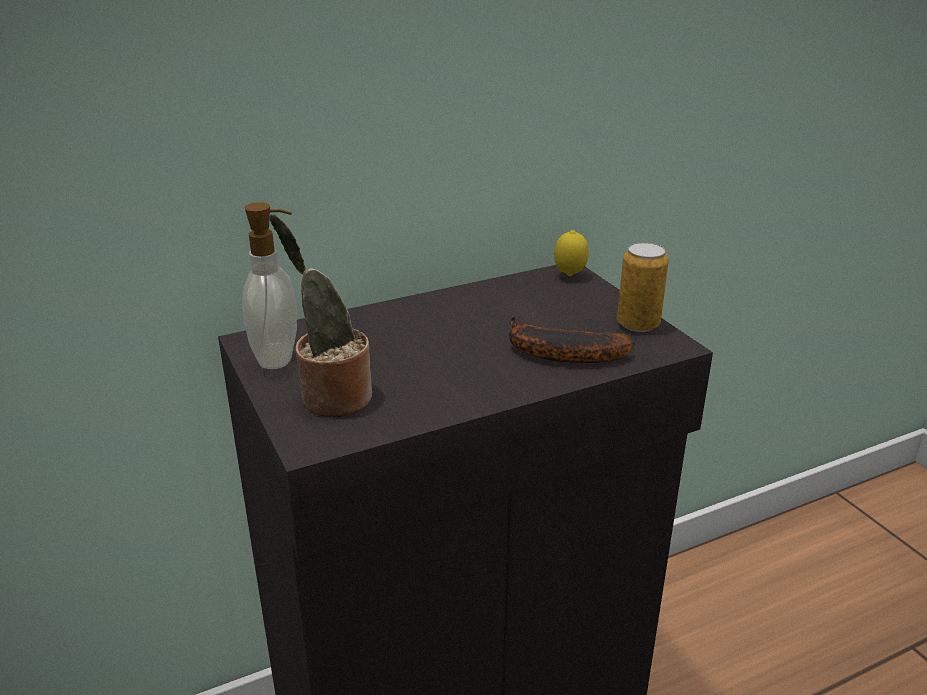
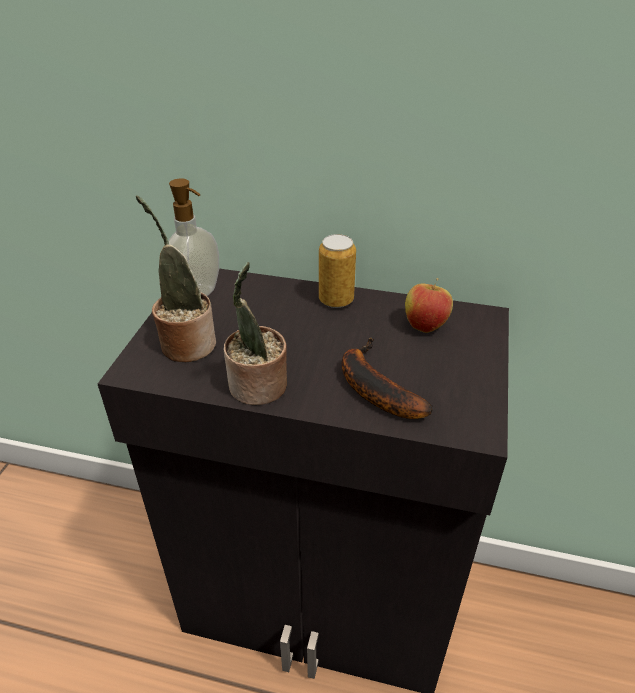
camera: 40 degrees right, 10 degrees up
lemon [554,230,588,276] -> none
can [617,242,668,332] -> can moved to [319,234,356,308]
none -> potted plant [224,262,287,405]
none -> apple [405,278,453,333]

